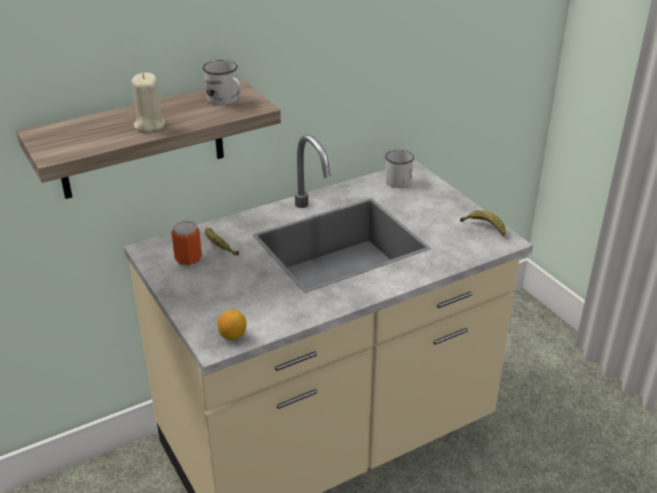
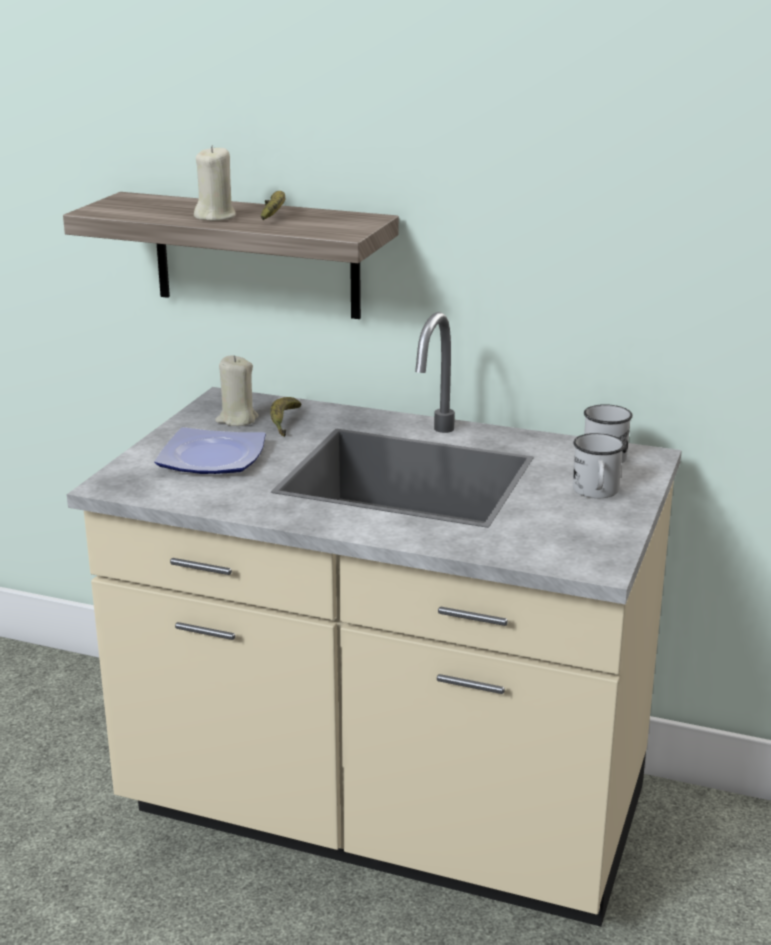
camera: 50 degrees right, 10 degrees down
can [171,220,202,267] -> beige candle [215,355,258,426]
white mug [203,60,241,105] -> white mug moved to [573,433,625,498]
lemon [218,310,247,340] -> none
banana [460,210,506,236] -> banana moved to [261,191,285,220]
none -> plate [155,427,266,474]

